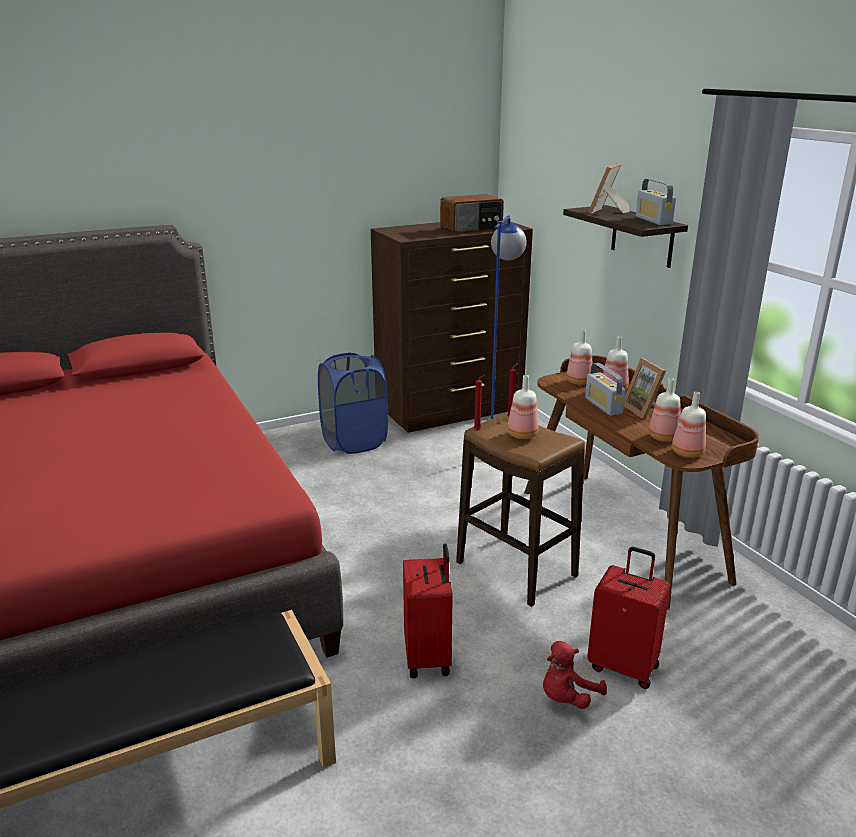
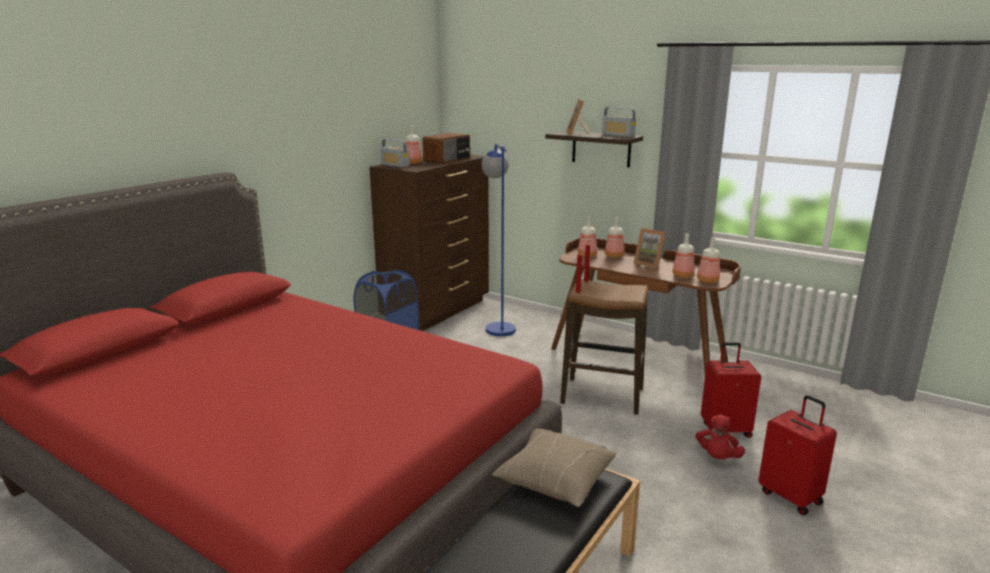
camera: 30 degrees left, 5 degrees down
red suitcase [403,543,453,678] -> red suitcase moved to [758,395,837,515]
bottle [507,375,539,439] -> bottle moved to [406,126,422,164]
radio [585,363,626,416] -> radio moved to [380,139,409,168]
none -> beige pillow [492,429,616,507]

